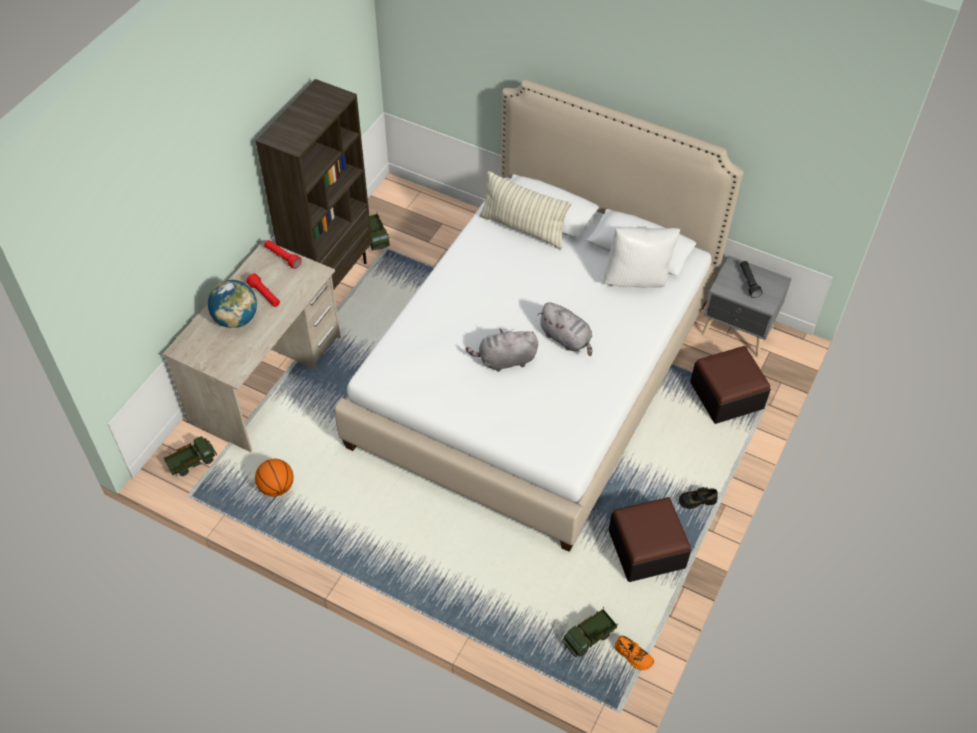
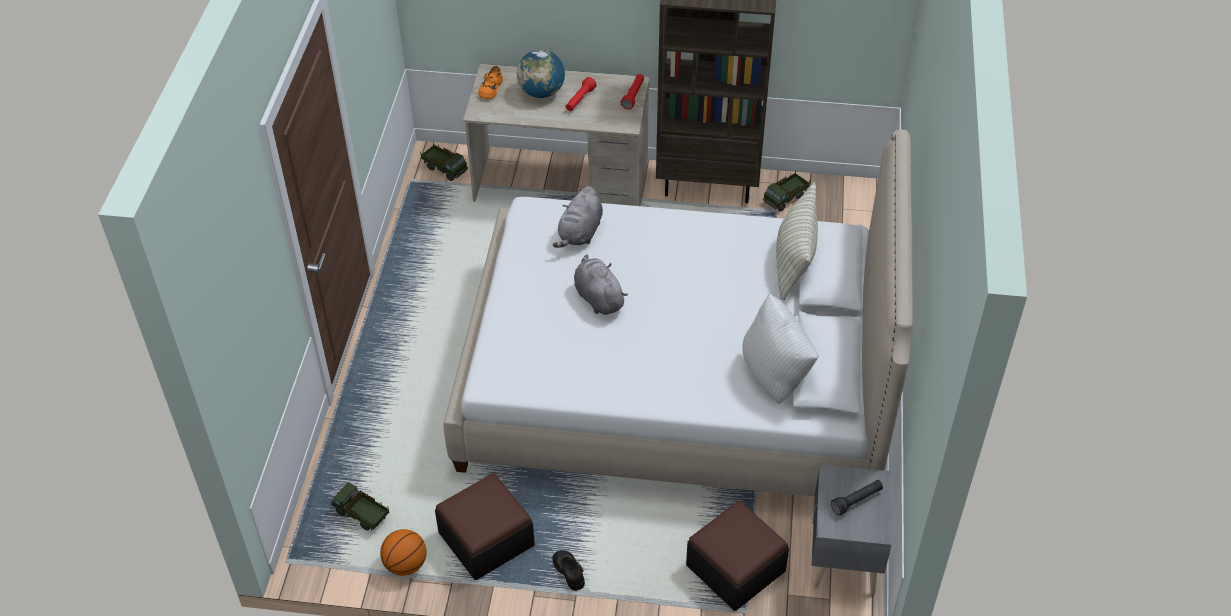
camera: 70 degrees right, 5 degrees down
basketball [255,459,294,497] -> basketball moved to [380,529,427,576]
grey plush toy [537,302,592,356] -> grey plush toy moved to [553,186,603,248]
orange shoe [615,636,654,670] -> orange shoe moved to [478,66,503,99]

